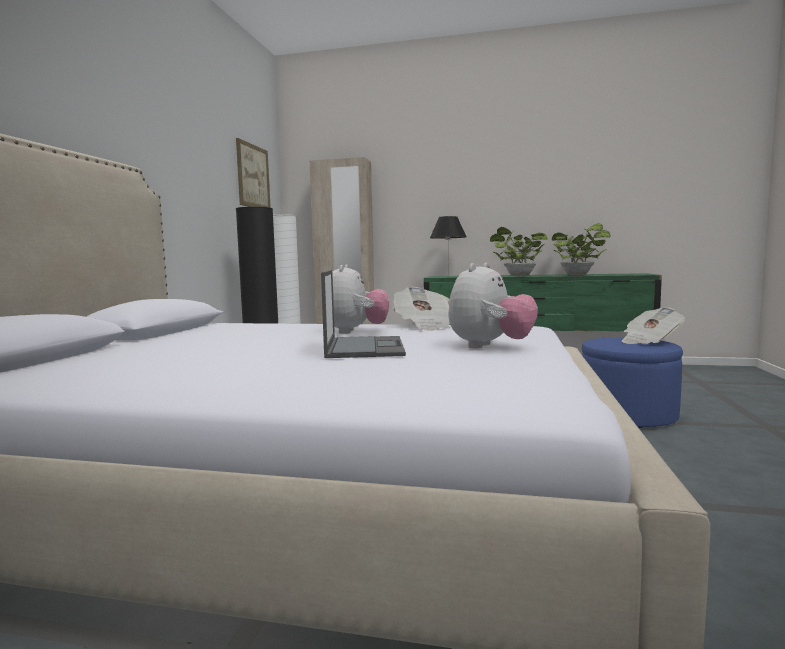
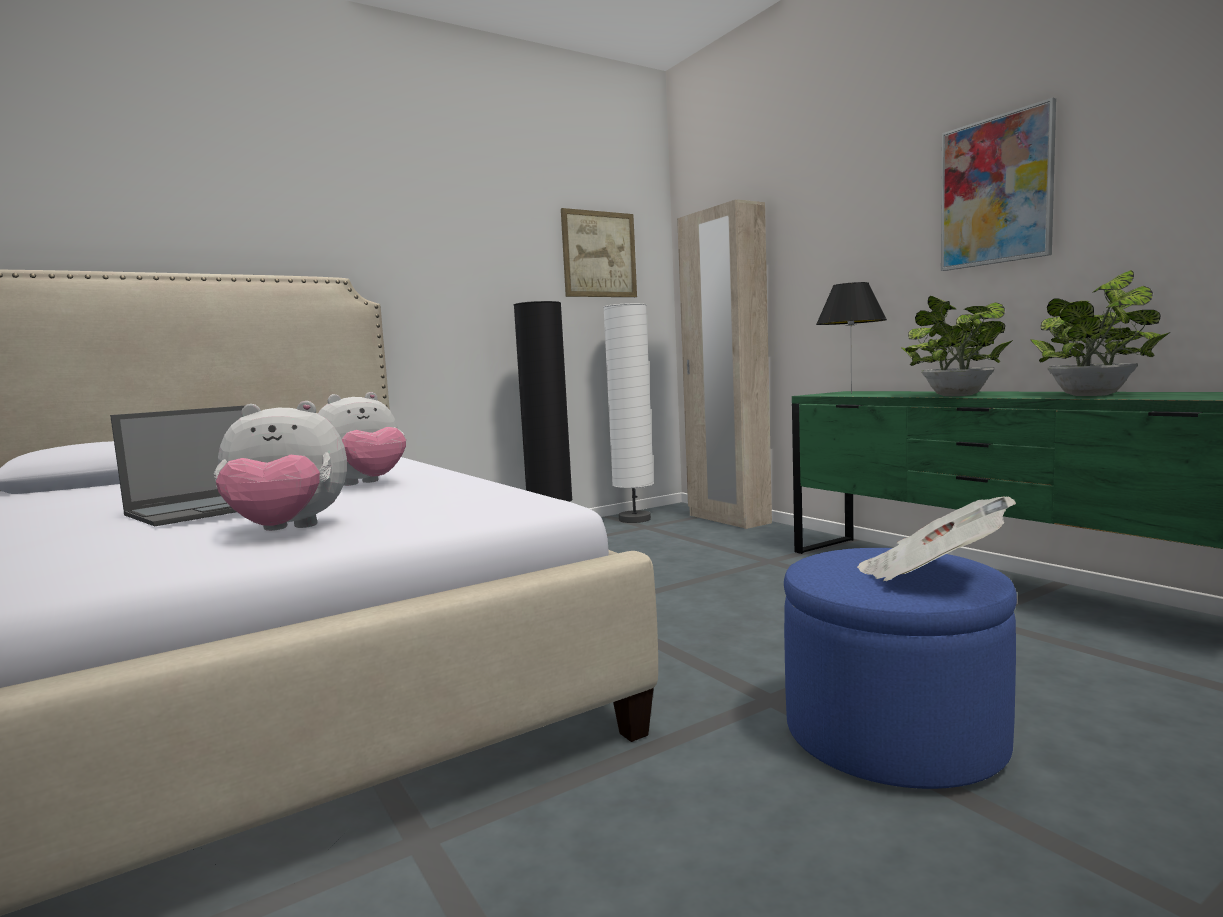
camera: 45 degrees right, 0 degrees up
newspaper [393,287,450,331] -> none
none -> picture [941,98,1056,271]

